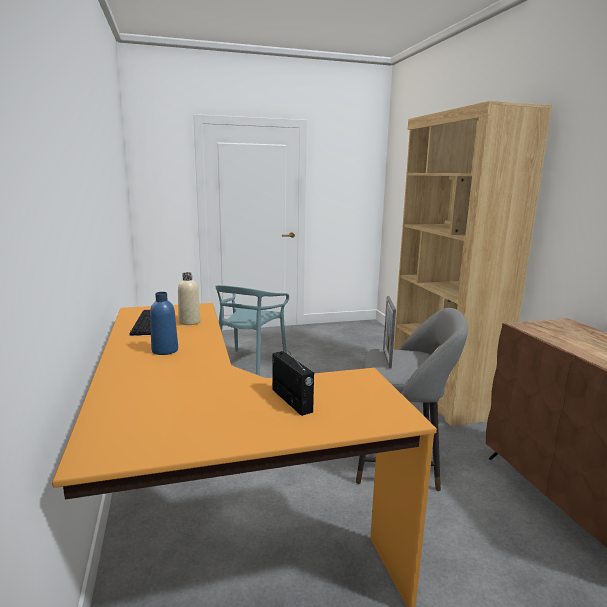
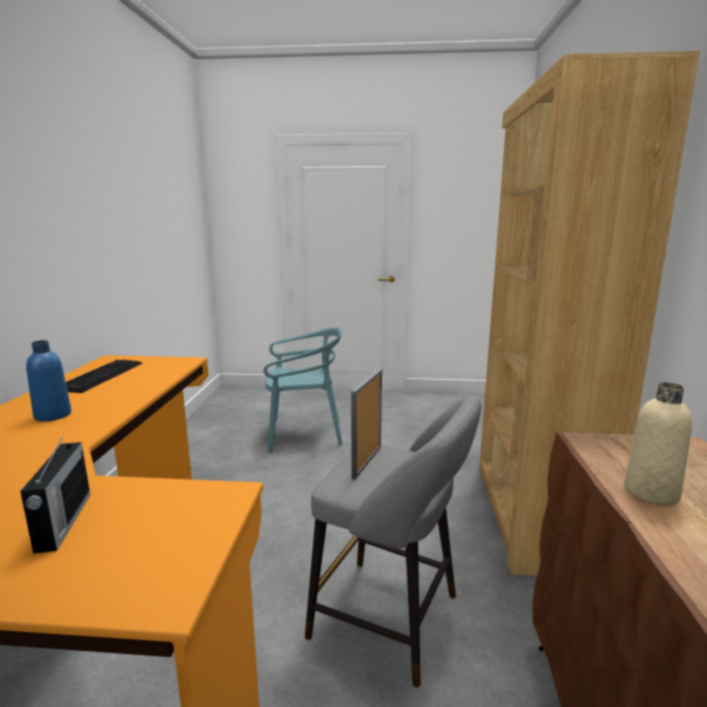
camera: 20 degrees right, 0 degrees up
beige bottle [178,272,201,325] -> beige bottle moved to [624,382,692,505]
turquoise chair [215,285,289,376] -> turquoise chair turned 135 degrees counterclockwise [263,327,343,452]

